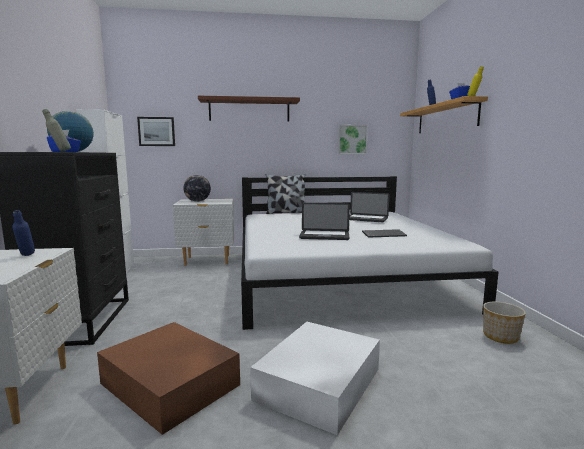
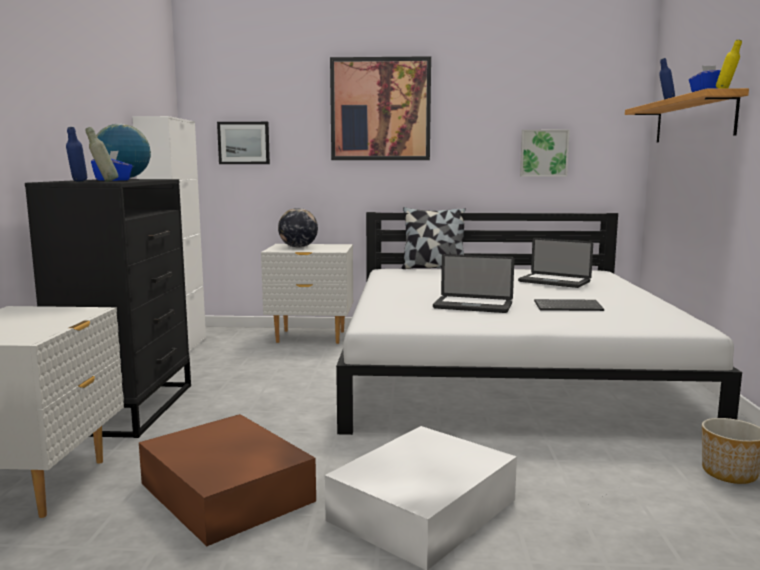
camera: 10 degrees right, 0 degrees up
blue bottle [12,210,35,256] -> blue bottle moved to [66,127,87,182]
brown shelf [198,96,300,122] -> picture [330,56,431,160]

